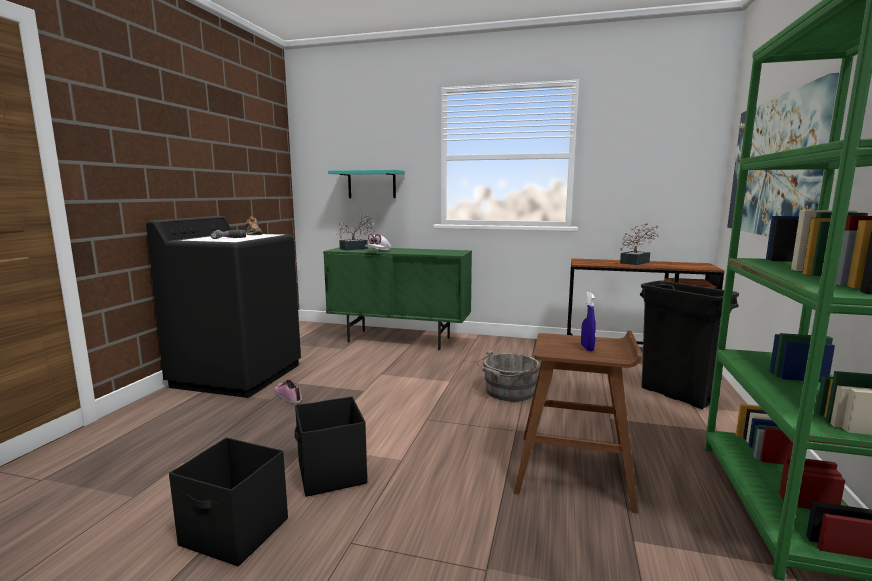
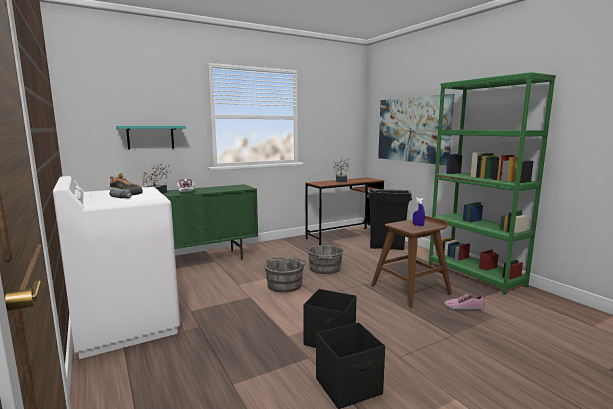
camera: 45 degrees left, 0 degrees up
black washing machine [146,216,301,398] -> white washing machine [53,176,180,359]
shoe [274,379,302,404] -> shoe moved to [444,294,484,309]
none -> grey bucket [265,257,306,293]

